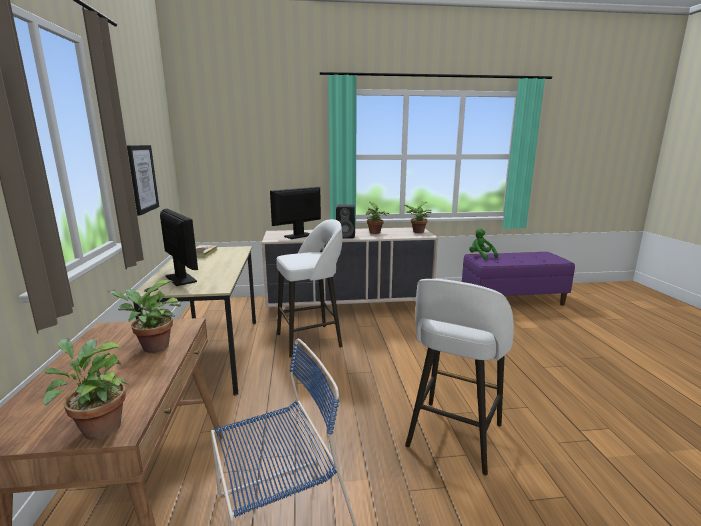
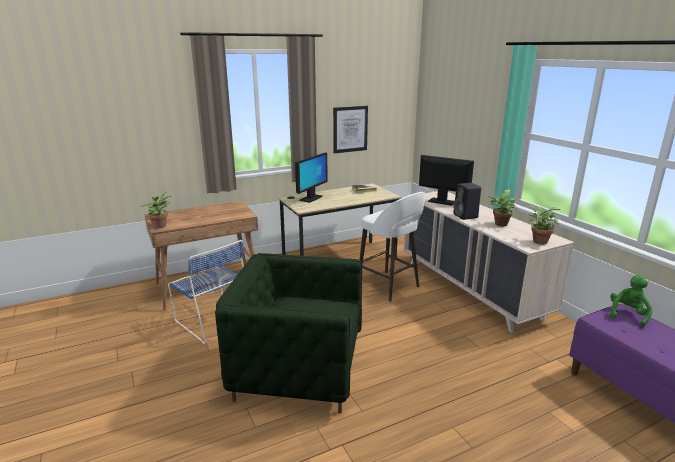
camera: 70 degrees right, 5 degrees up
potted plant [108,280,181,353] -> none
white stool [405,279,514,476] -> green armchair [215,253,362,413]

